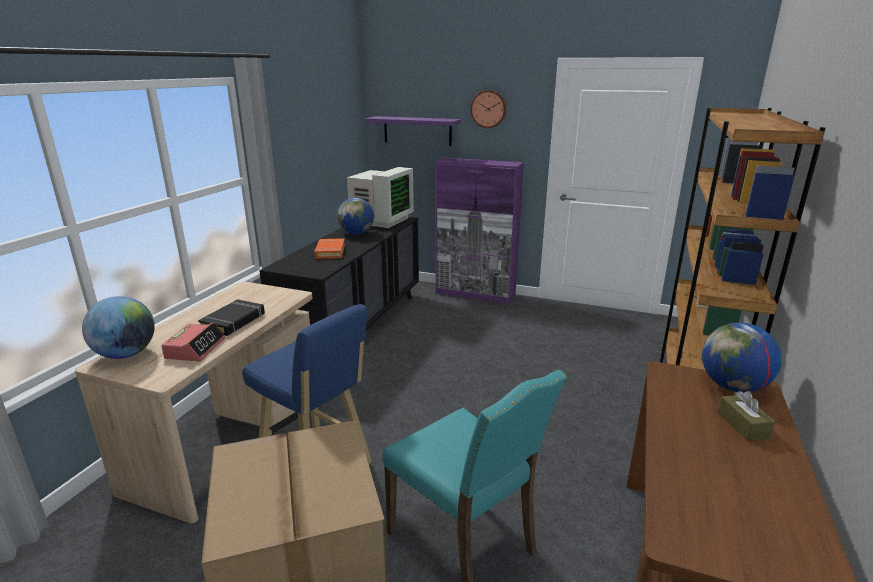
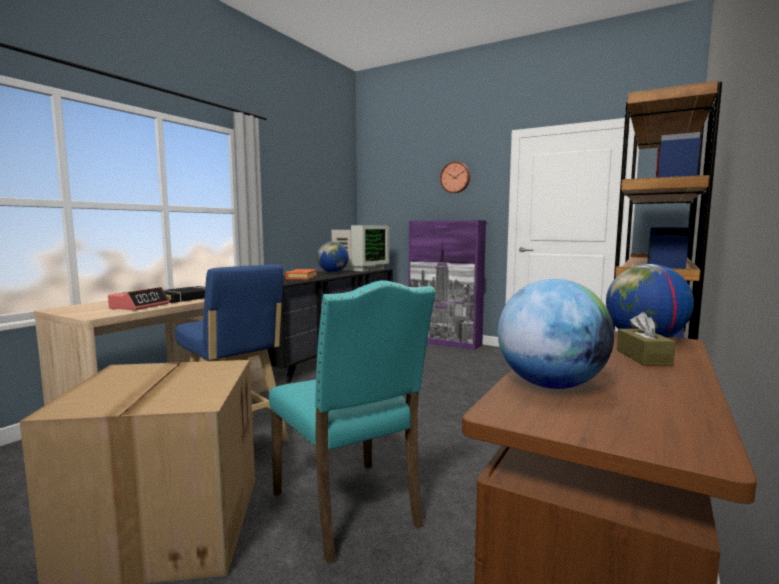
camera: 10 degrees right, 15 degrees down
globe [82,296,155,359] -> globe moved to [498,279,614,389]
purple shelf [365,116,461,146] -> none

